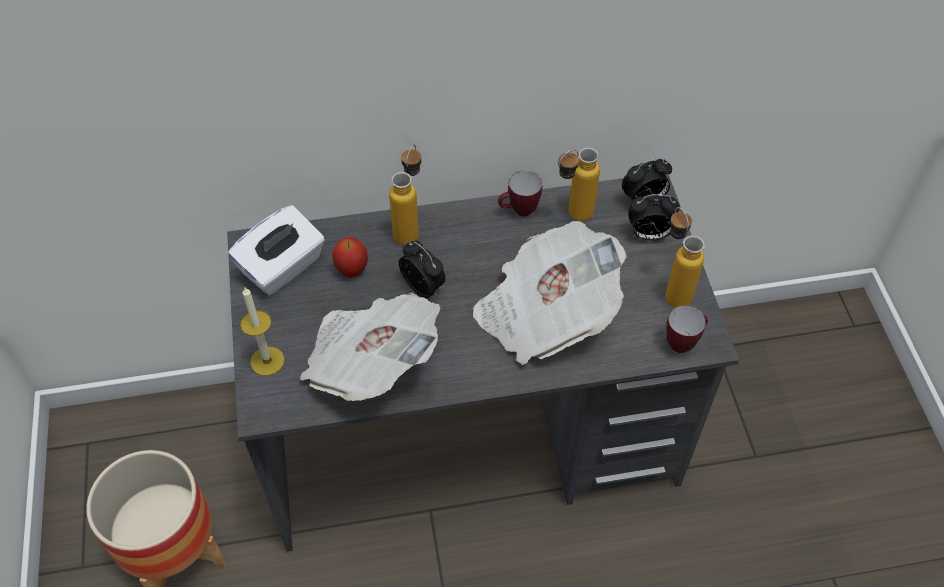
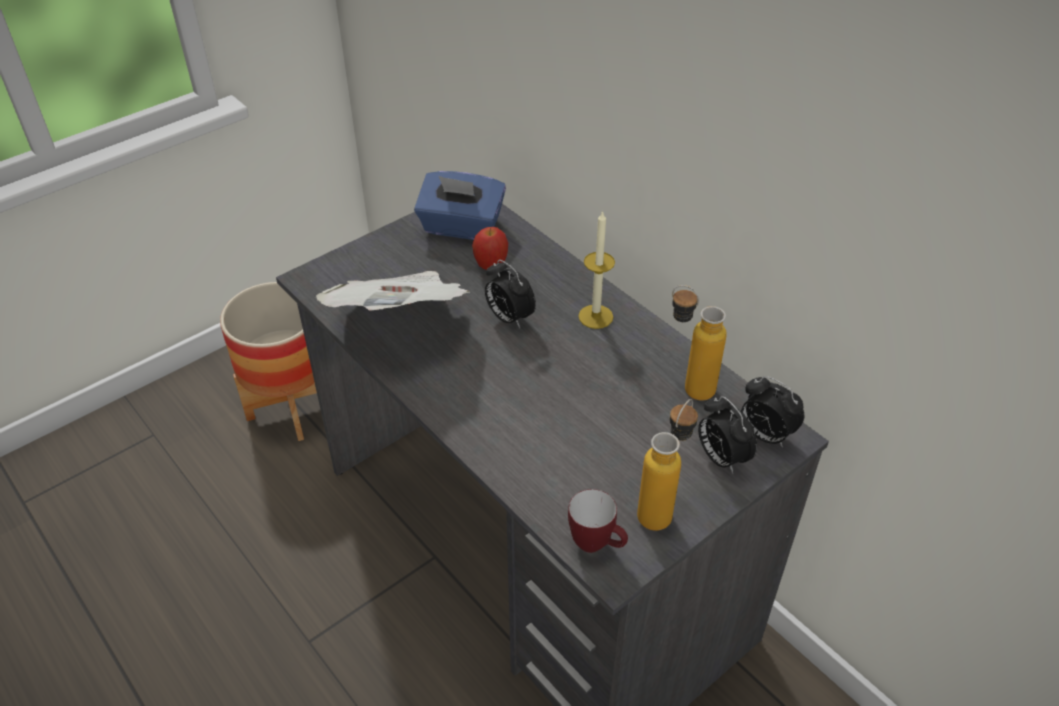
camera: 60 degrees right, 10 degrees down
white tissue box [228,205,325,295] -> blue tissue box [414,171,506,240]
candle [240,287,284,376] -> candle moved to [578,210,615,329]
bottle [389,145,421,245] -> none
alarm clock [399,241,446,299] -> alarm clock turned 120 degrees clockwise [485,260,536,328]
newspaper [473,221,627,365] -> none
mug [498,171,543,217] -> none

